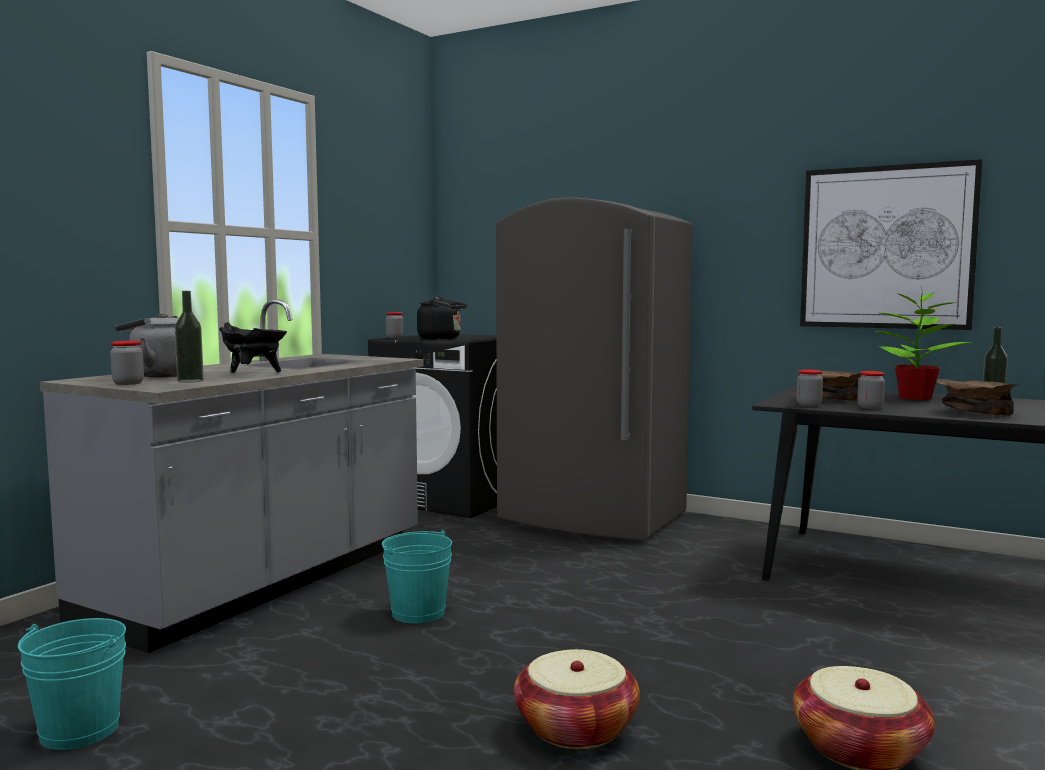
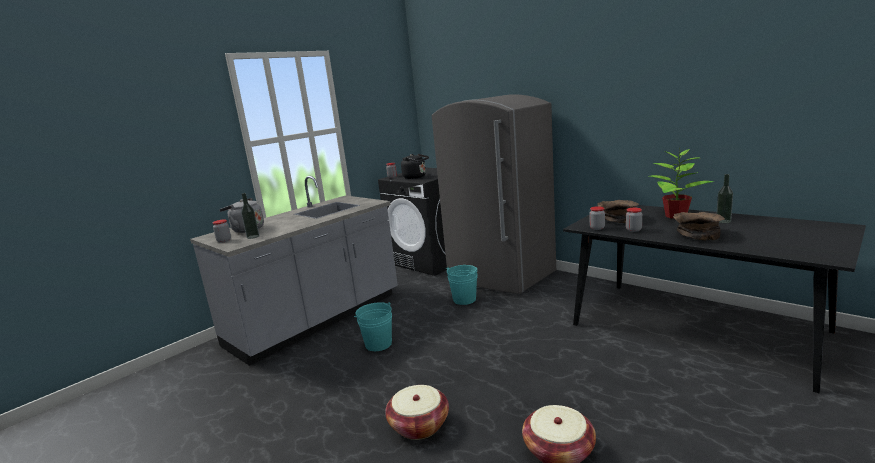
camera: 15 degrees right, 10 degrees up
turquoise bucket [18,618,126,750] -> turquoise bucket moved to [446,265,478,305]
black cooking pot [219,322,287,373] -> none
picture [800,159,982,330] -> none

